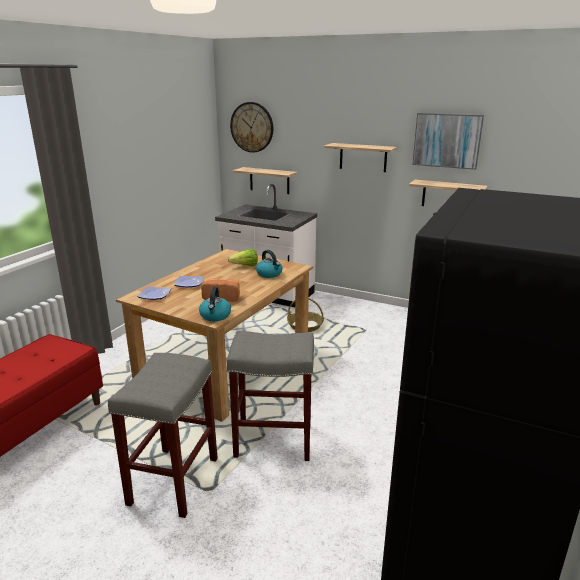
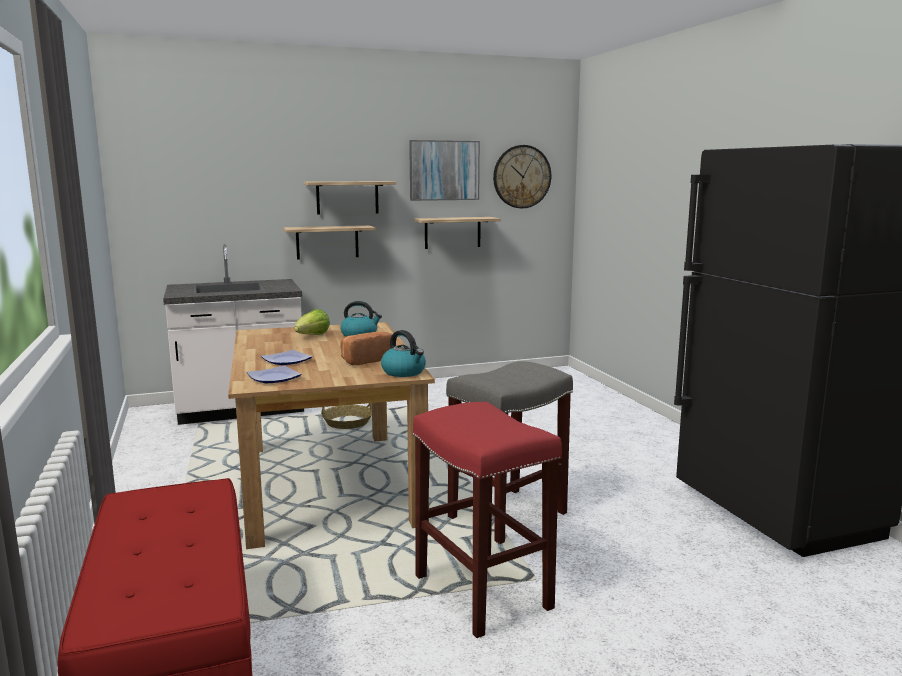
camera: 45 degrees left, 10 degrees down
grey stool [108,353,218,518] -> red stool [413,402,562,638]
wall clock [230,102,273,152] -> wall clock moved to [493,145,551,208]
shelf [233,167,297,194] -> shelf moved to [283,225,375,260]

